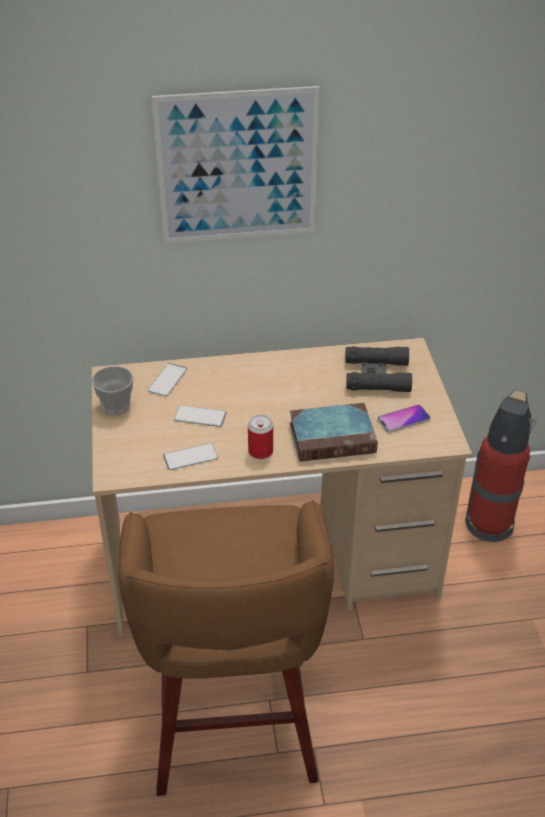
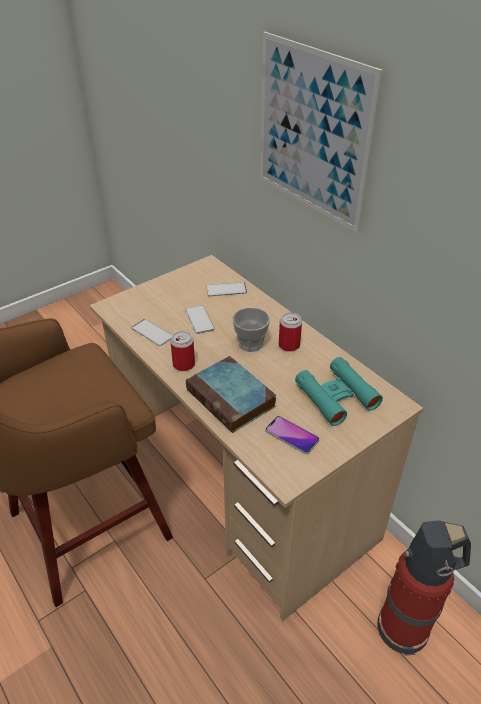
camera: 60 degrees right, 0 degrees up
cup [92,366,133,415] -> cup moved to [232,307,270,352]
black binoculars [345,346,412,392] -> turquoise binoculars [295,357,383,426]
none -> can [279,312,302,352]

